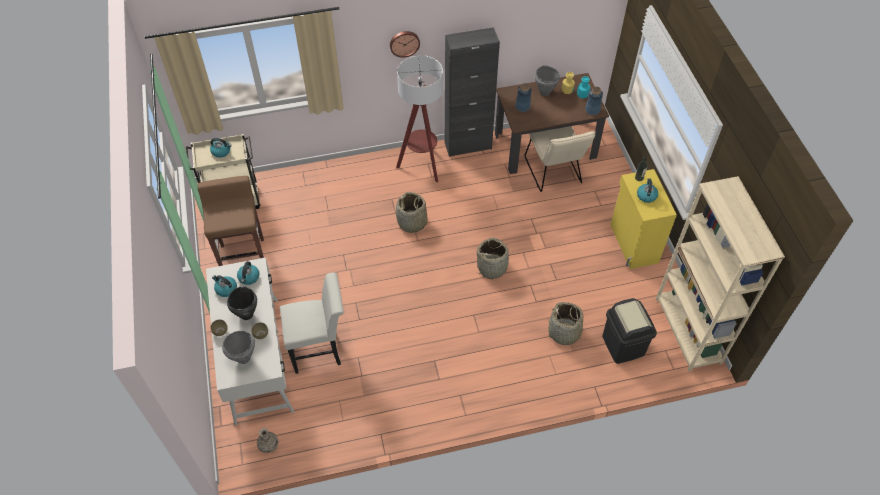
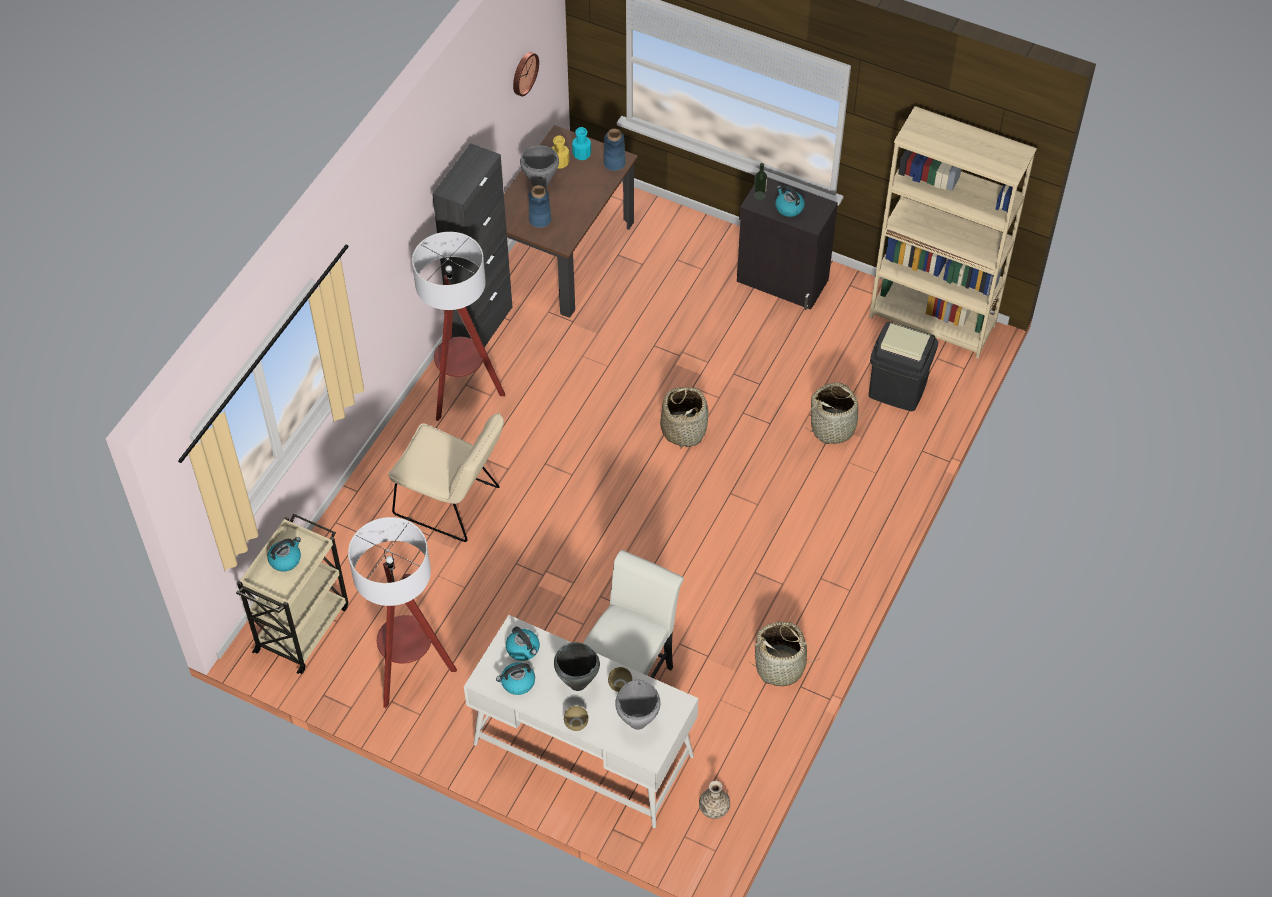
camera: 50 degrees left, 0 degrees up
brown stool [198,176,264,266] -> floor lamp [348,517,457,708]
wall clock [390,31,420,58] -> wall clock moved to [513,52,539,96]
basket [396,192,428,233] -> basket moved to [749,621,817,686]
beige chair [525,126,596,192] -> beige chair moved to [388,412,504,542]
yellow cabinet [610,169,677,269] -> black cabinet [737,177,838,310]

